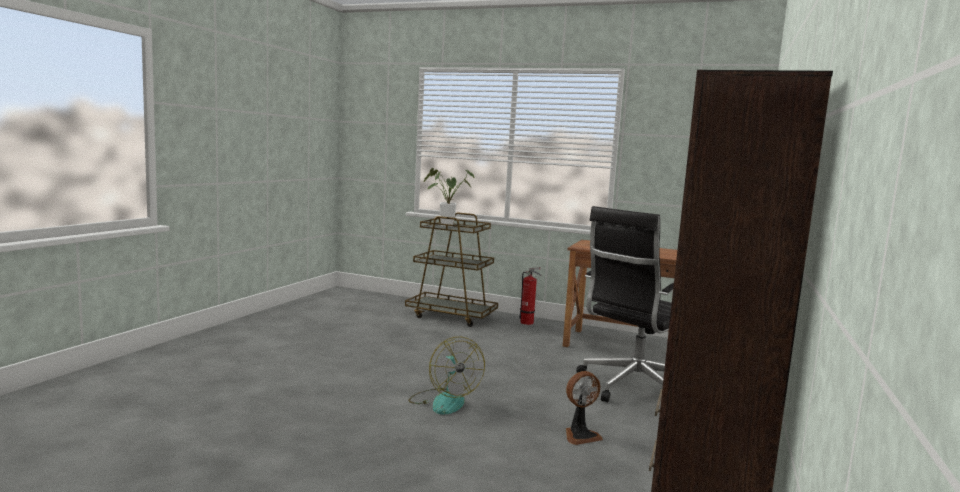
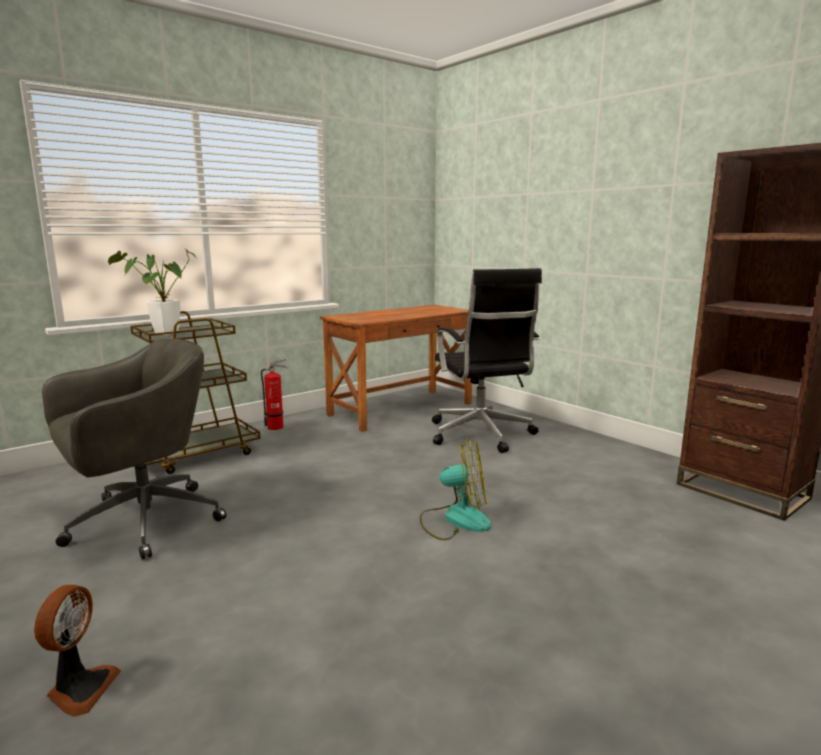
camera: 60 degrees left, 5 degrees up
fan [566,371,603,445] -> fan moved to [34,585,121,716]
none -> grey office chair [42,339,226,560]

